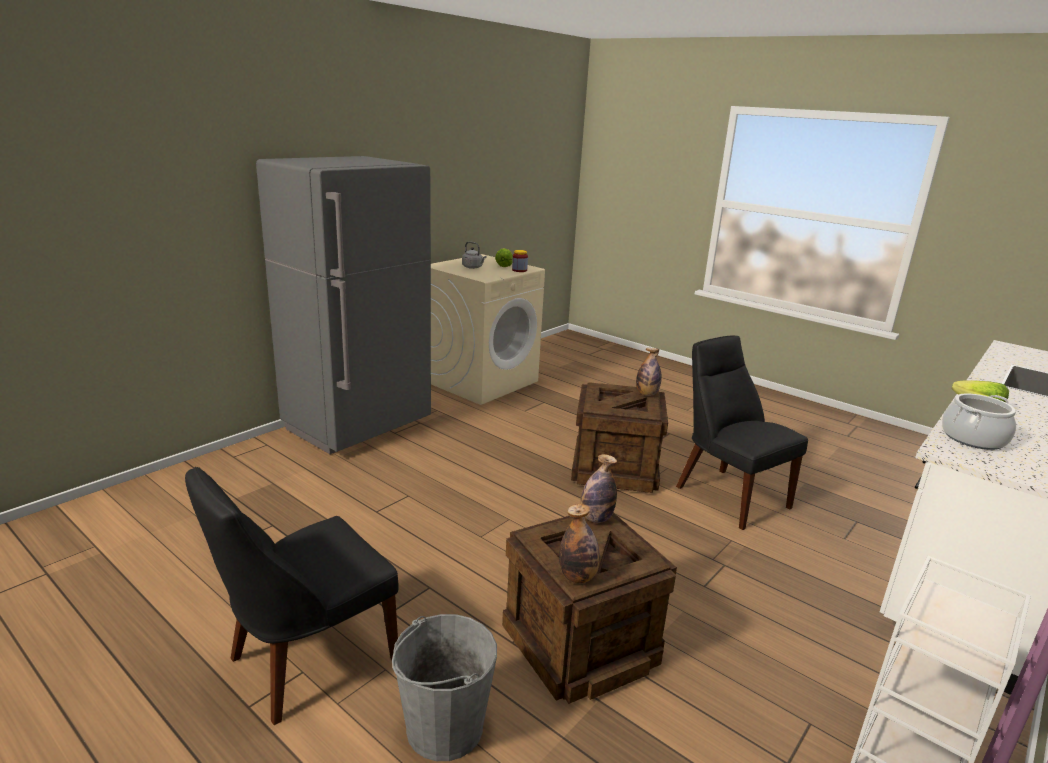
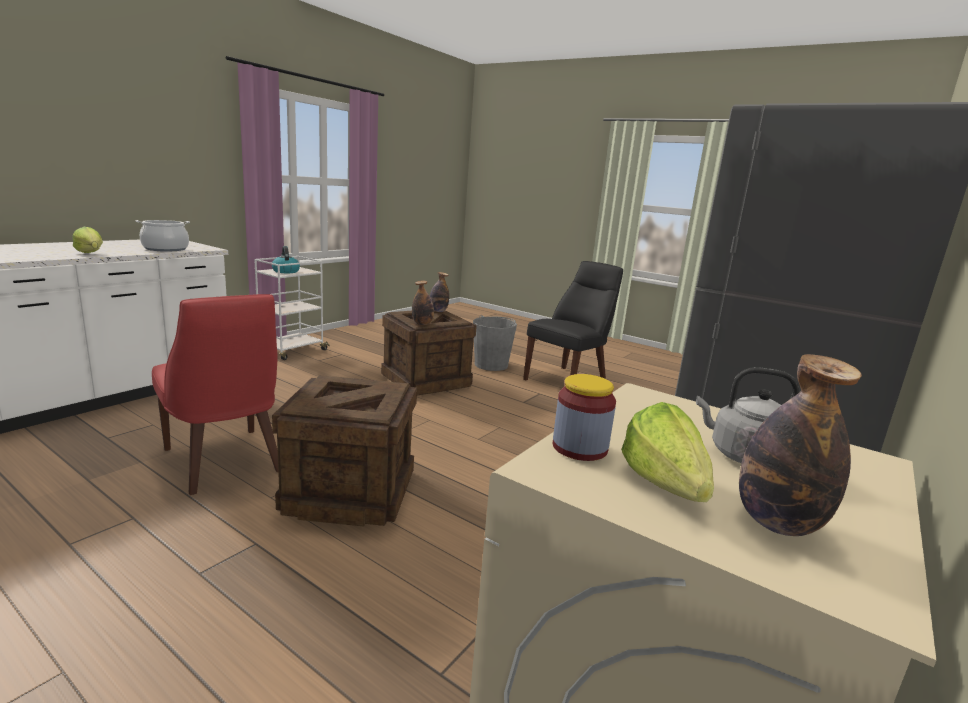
camera: 175 degrees right, 5 degrees down
bottle [636,348,662,396] -> bottle moved to [739,354,862,536]
black chair [676,335,808,530] -> red chair [152,294,278,495]
none -> kettle [272,246,300,273]

